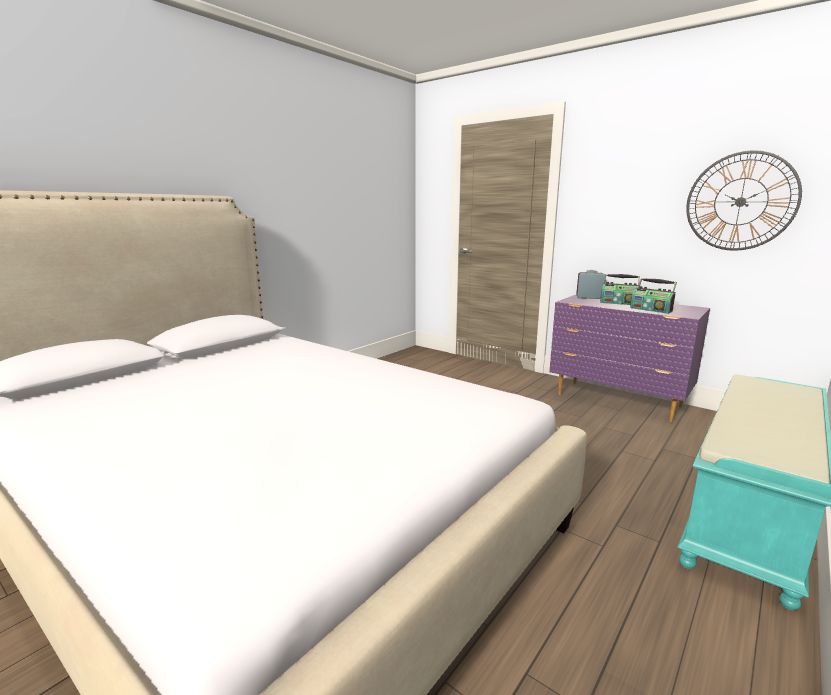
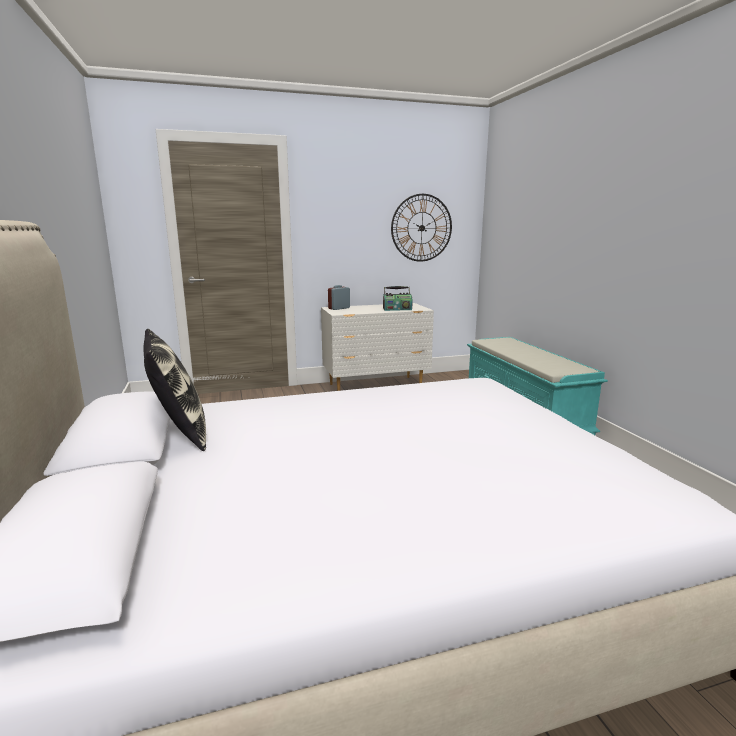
camera: 55 degrees left, 0 degrees up
purple dresser [549,295,710,422] -> white dresser [321,303,434,391]
radio [600,274,640,305] -> none
none -> pillow [144,329,206,451]

